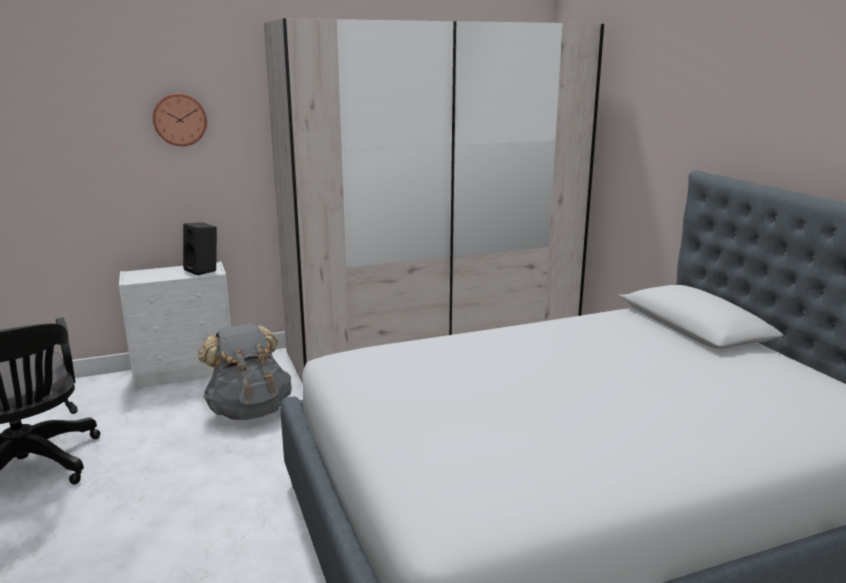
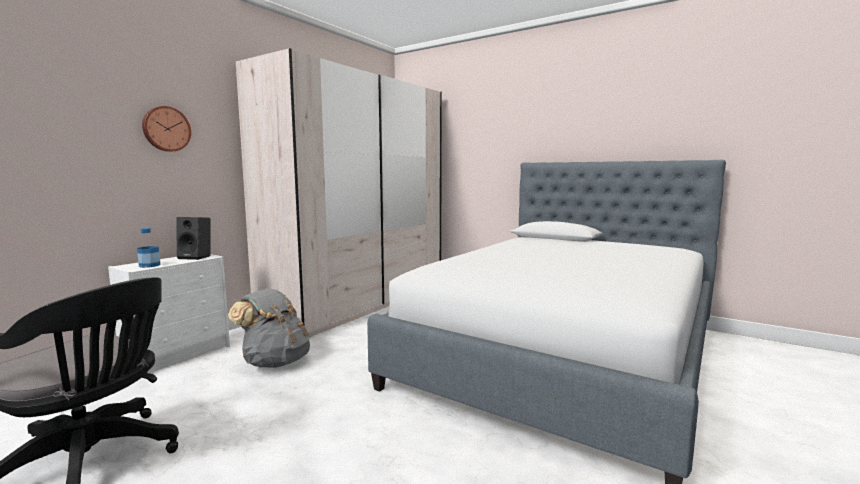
camera: 35 degrees left, 10 degrees down
none -> bottle [137,228,161,268]

